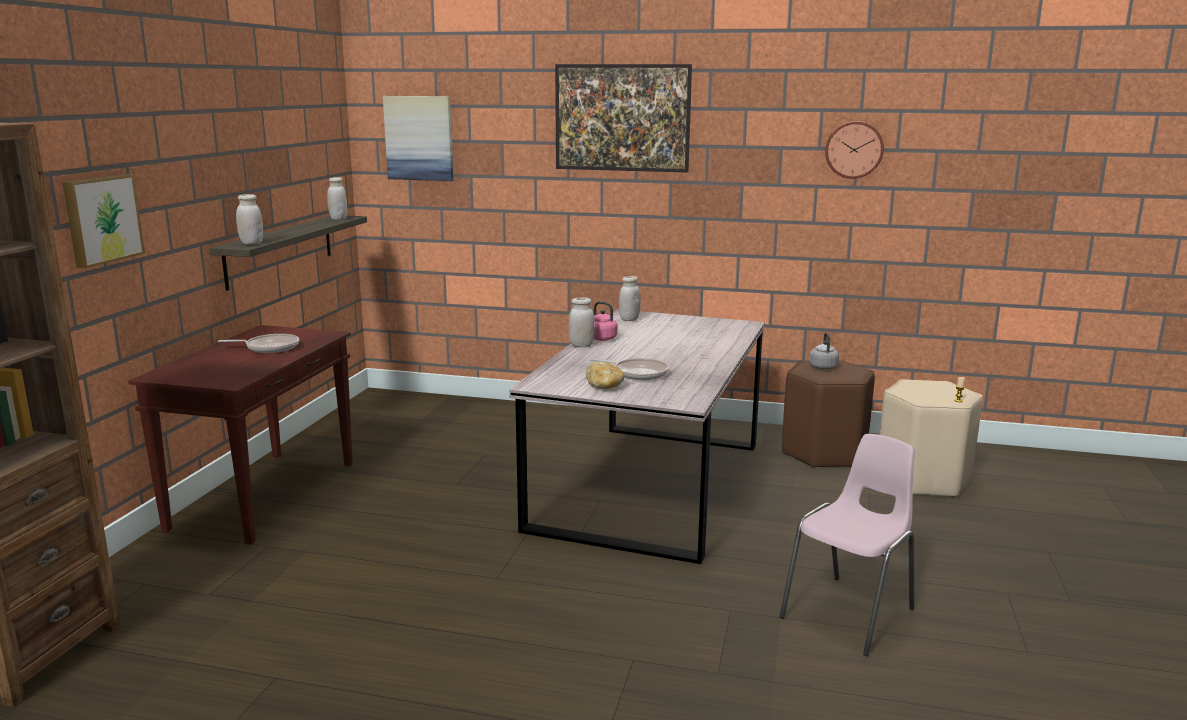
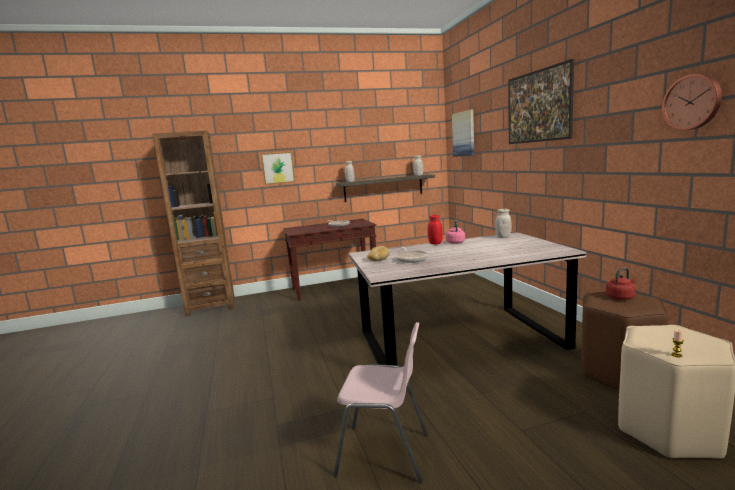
camera: 60 degrees right, 5 degrees down
white jar [568,298,595,347] -> red jar [428,215,443,245]
grey kettle [809,332,839,370] -> red kettle [606,268,636,300]

